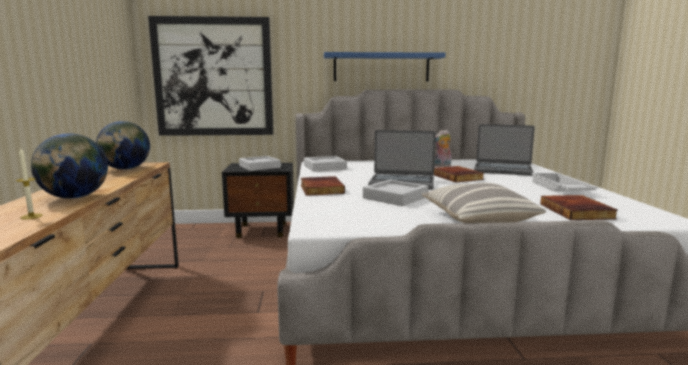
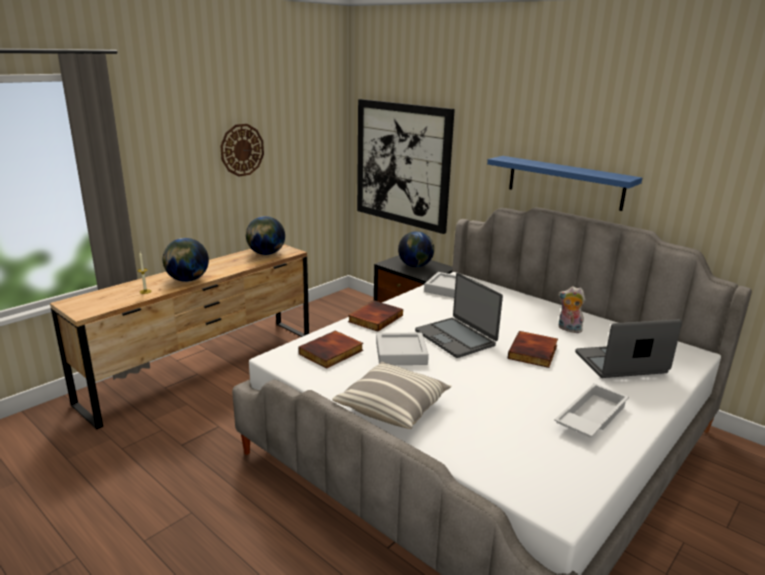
camera: 45 degrees right, 10 degrees up
grey tray [239,156,281,171] -> globe [398,231,434,267]
laptop [474,124,535,176] -> laptop turned 105 degrees clockwise [575,319,682,378]
book [540,195,618,220] -> book moved to [298,330,363,369]
none -> wall clock [220,124,264,177]

